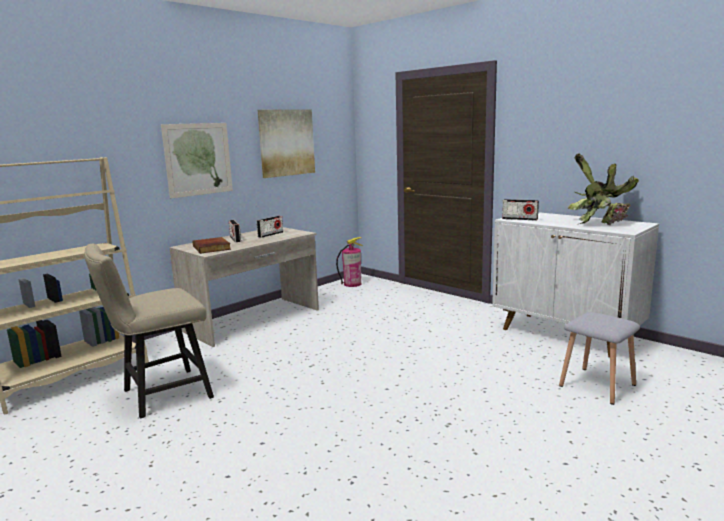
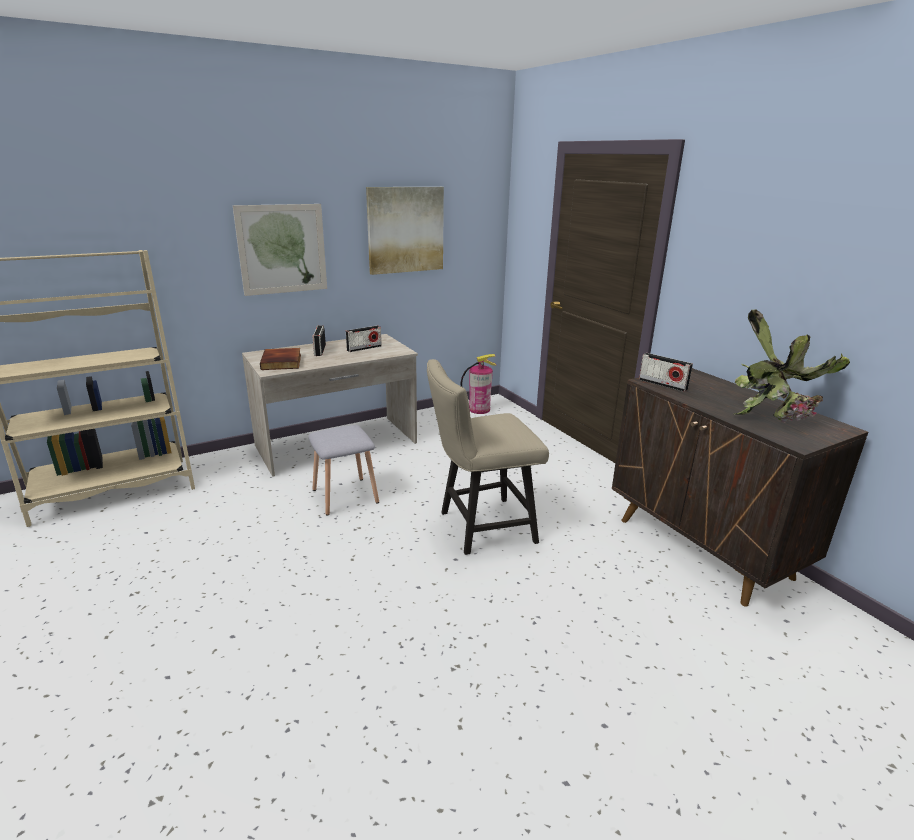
camera: 15 degrees right, 10 degrees up
beige chair [85,243,214,419] -> beige chair moved to [427,359,549,555]
white cabinet [492,212,659,358] -> brown cabinet [612,368,868,607]
grey stool [559,312,640,405] -> grey stool moved to [308,425,379,516]

